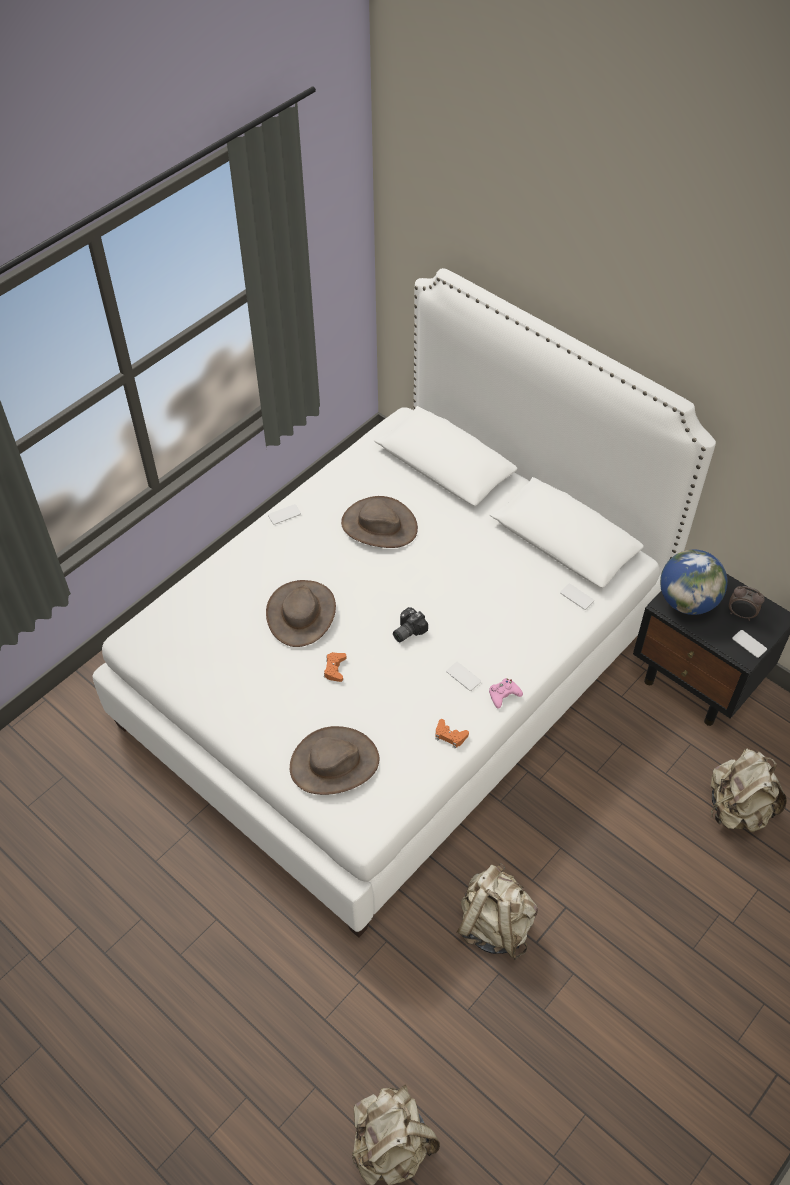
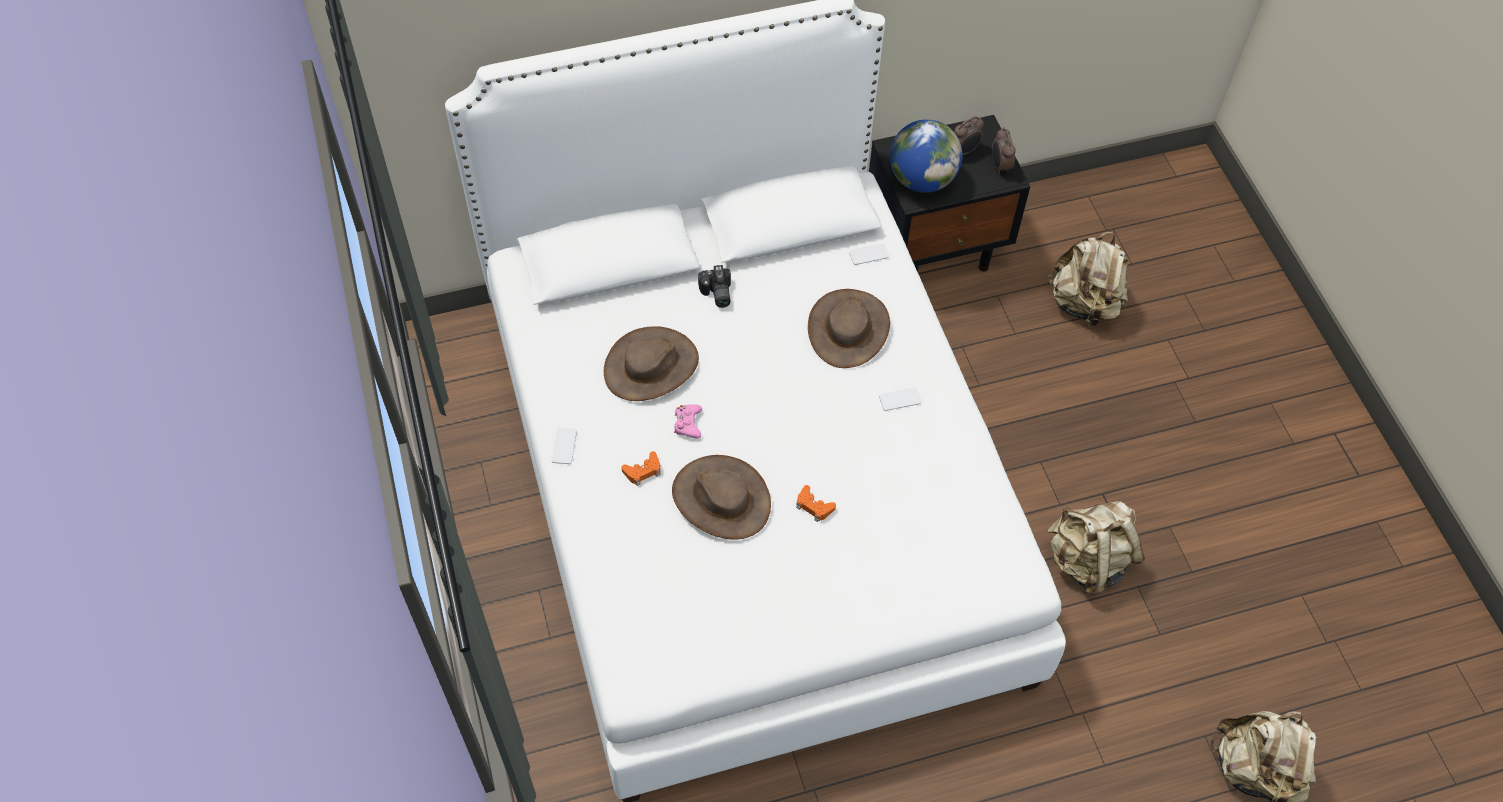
camera: 60 degrees left, 5 degrees up
brown hat [290,726,379,795] -> brown hat moved to [808,289,890,368]
camera [393,607,428,643] -> camera moved to [698,265,731,308]
orange game controller [436,719,469,749] -> orange game controller moved to [621,451,661,486]
pink game controller [489,678,523,709] -> pink game controller moved to [674,404,702,439]
phone [732,630,767,658] -> alarm clock [992,127,1016,174]

